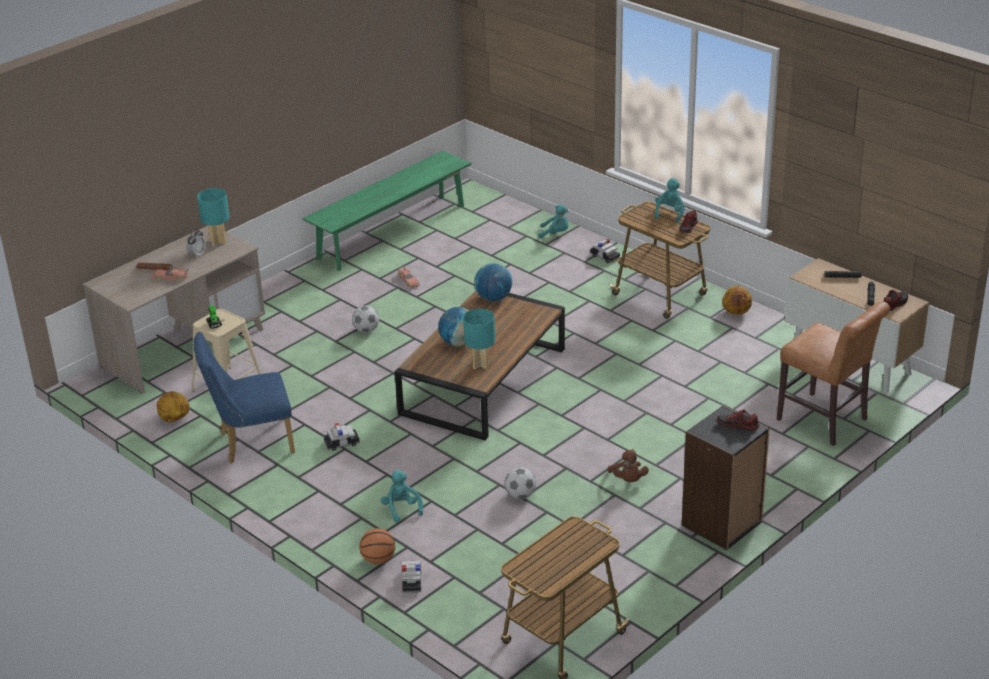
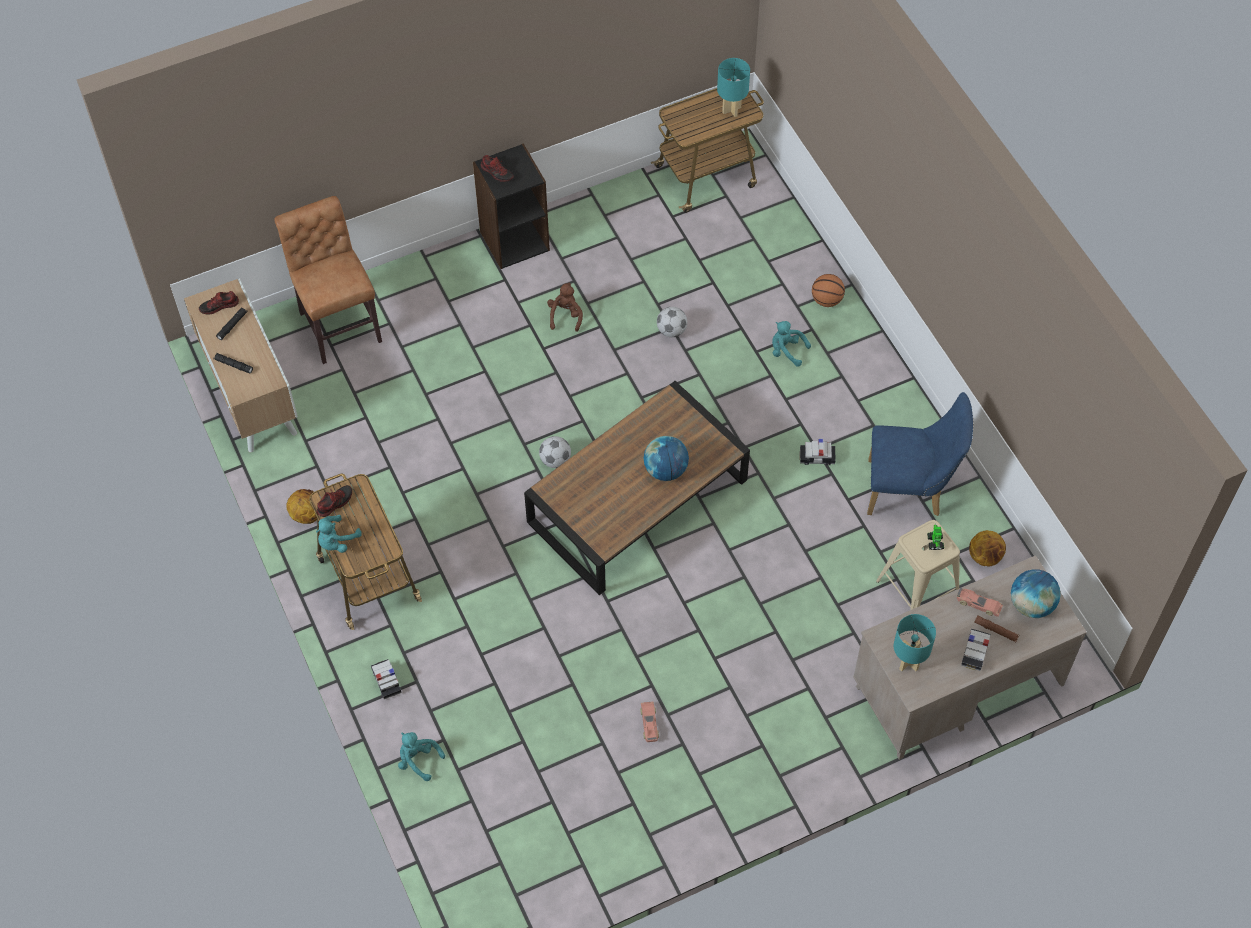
camera: 160 degrees left, 25 degrees up
alarm clock [187,229,206,257] -> none
green bench [302,151,471,271] -> none
football [352,306,379,333] -> football moved to [539,436,571,468]
turquoise plush toy [381,470,423,523] -> turquoise plush toy turned 120 degrees clockwise [772,321,811,367]
toy car [402,560,422,593] -> toy car moved to [961,629,990,671]
turquoise table lamp [463,309,495,370] -> turquoise table lamp moved to [717,58,750,117]
globe [474,263,512,301] -> globe moved to [1011,569,1061,618]

